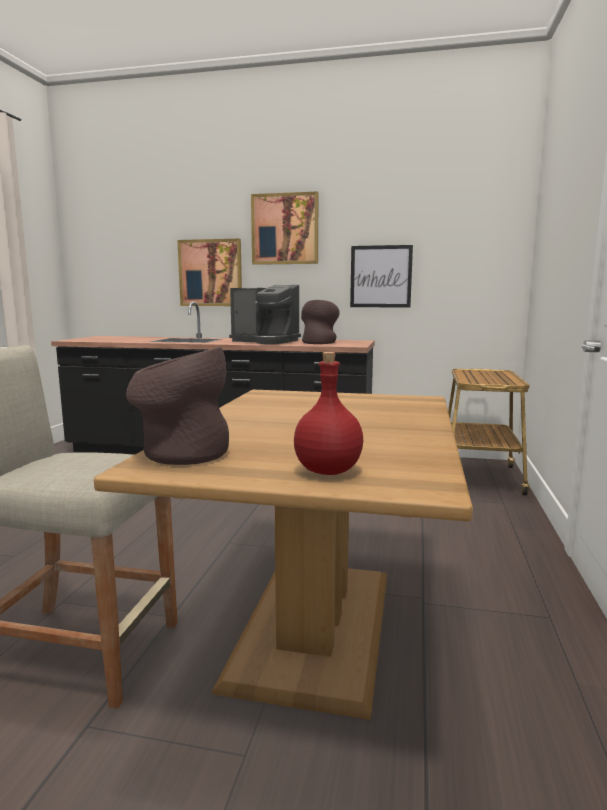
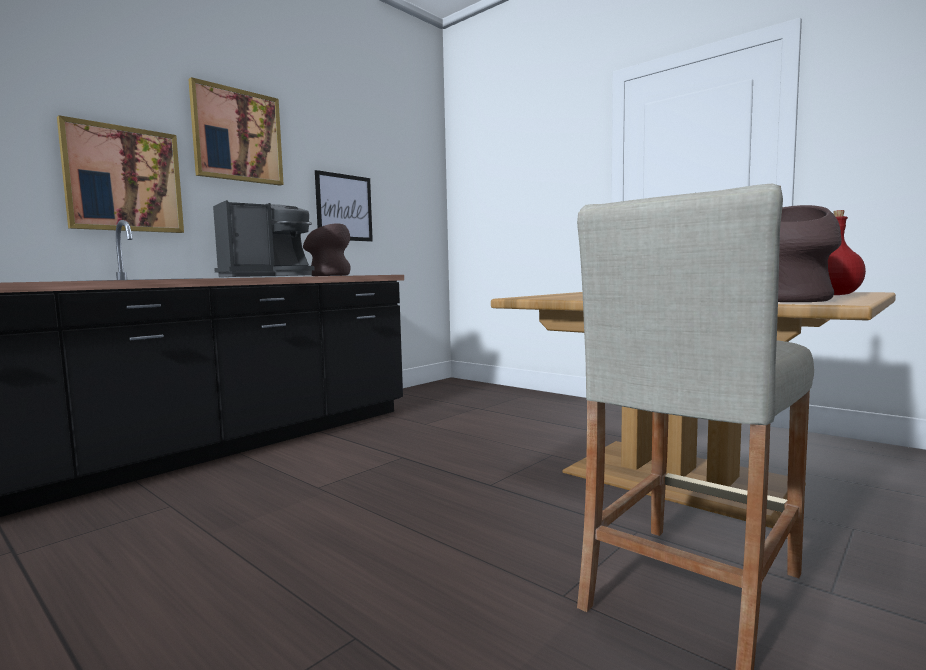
camera: 60 degrees left, 5 degrees down
cart [448,369,530,495] -> none

